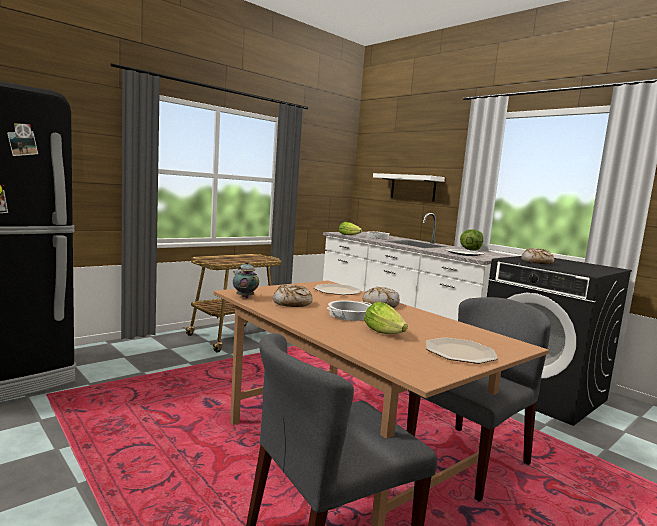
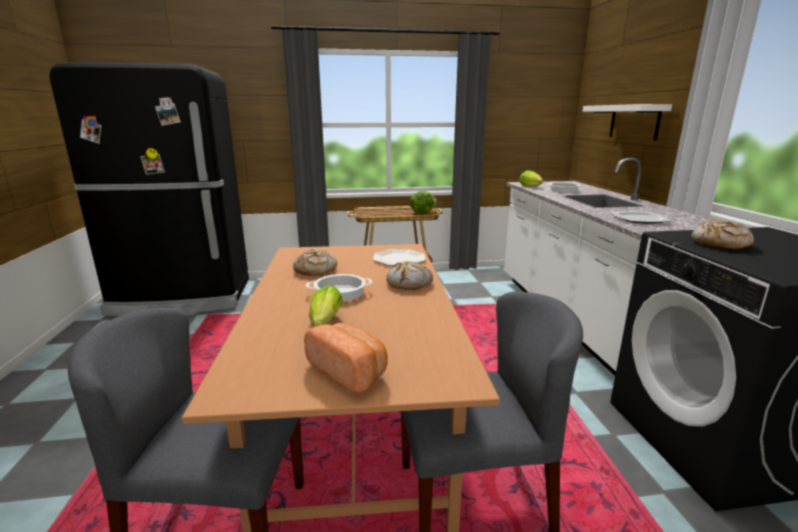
camera: 35 degrees right, 10 degrees up
teapot [233,261,259,298] -> none
plate [426,337,498,364] -> bread [304,323,388,394]
lettuce [460,229,483,250] -> lettuce moved to [410,191,437,213]

